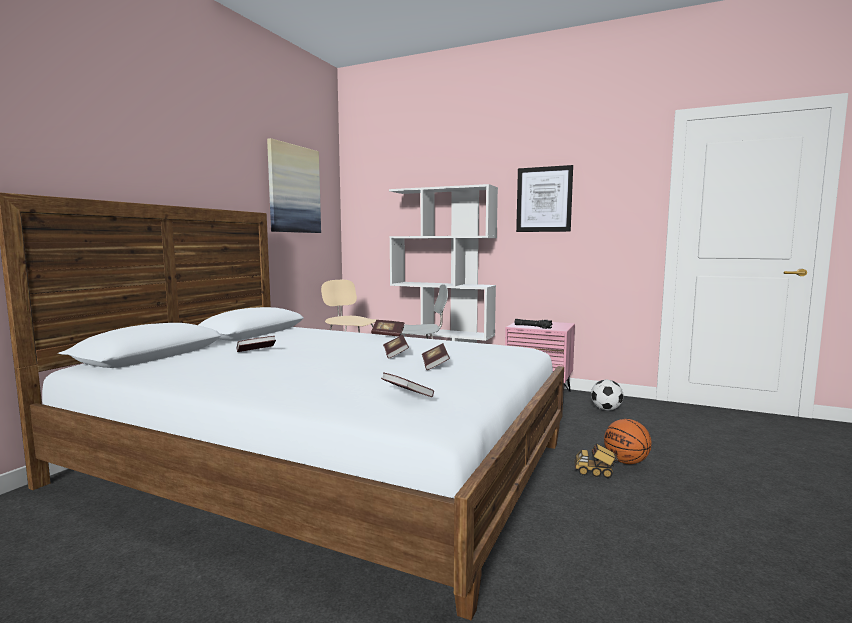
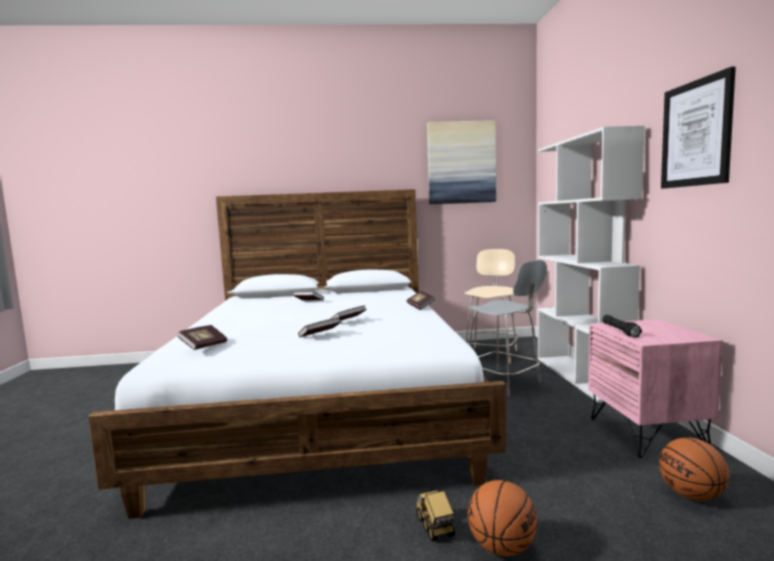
camera: 60 degrees right, 0 degrees up
football [591,380,624,411] -> basketball [659,437,729,501]

